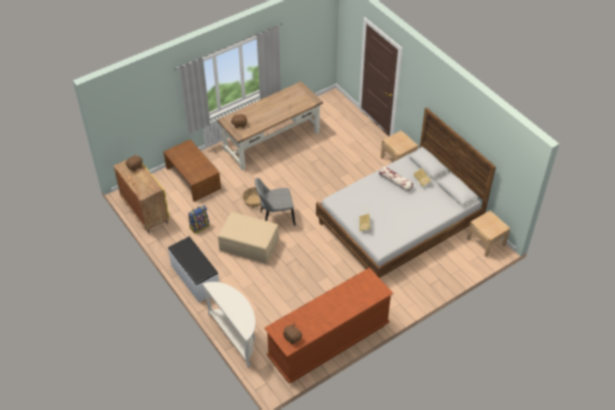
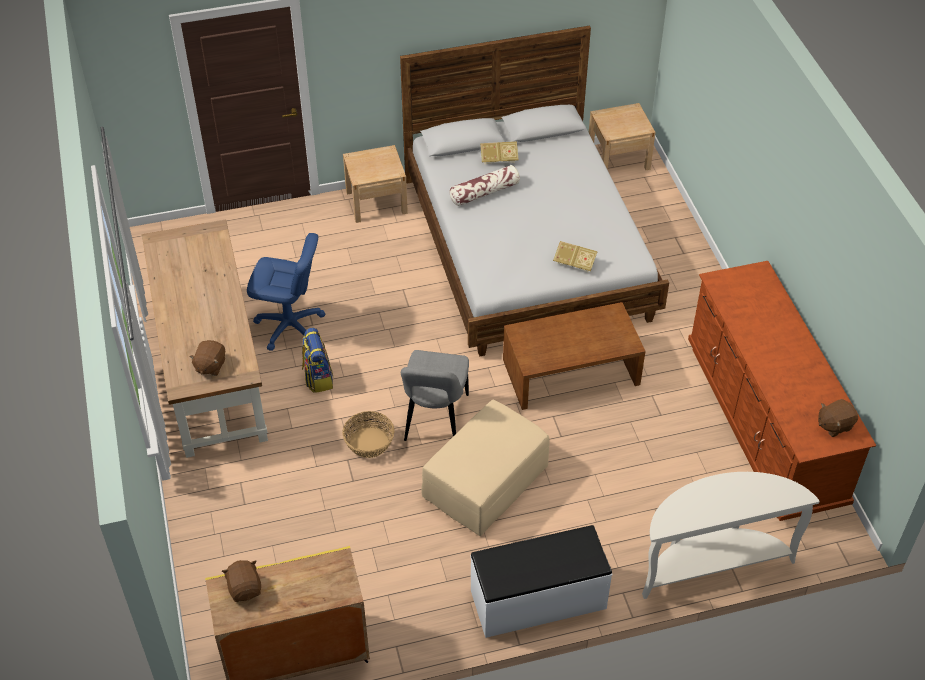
camera: 70 degrees left, 0 degrees up
brown coffee table [163,139,221,202] -> brown coffee table moved to [503,302,646,410]
backpack [188,205,210,234] -> backpack moved to [302,328,334,393]
none -> blue office chair [247,233,326,351]

